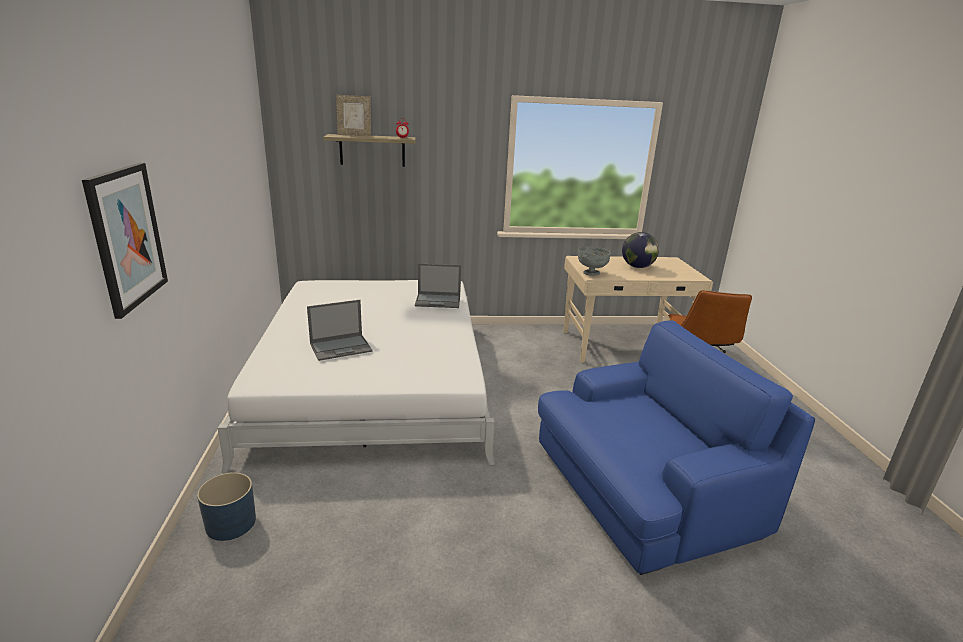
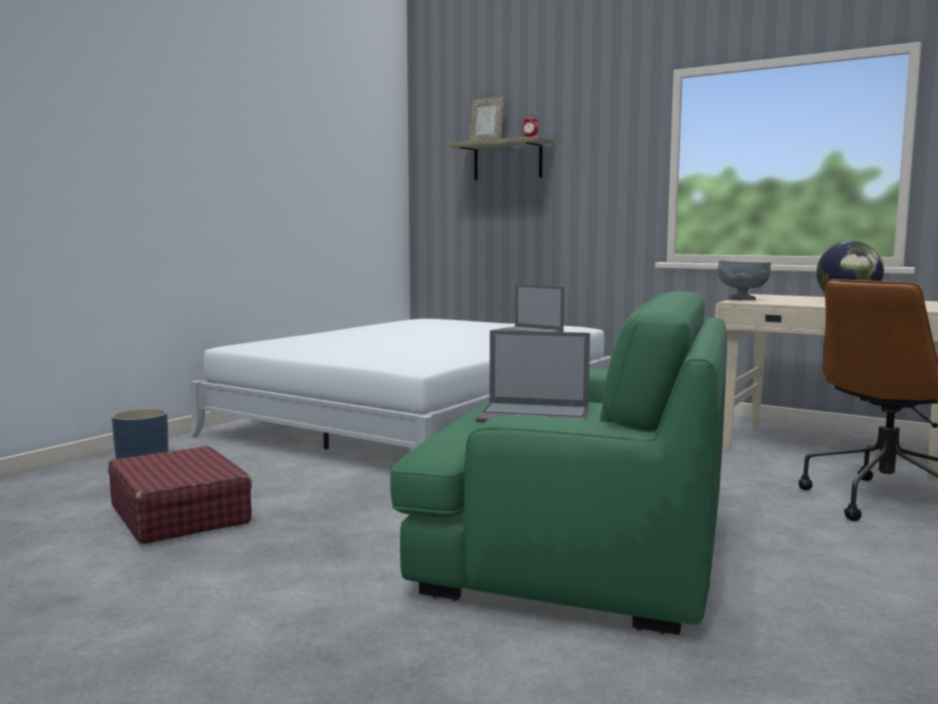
camera: 40 degrees right, 15 degrees down
picture [82,163,168,319] -> none
laptop [307,300,373,361] -> laptop moved to [475,330,590,423]
blue armchair [538,320,815,575] -> green armchair [390,291,727,635]
none -> red suitcase [108,446,252,544]

